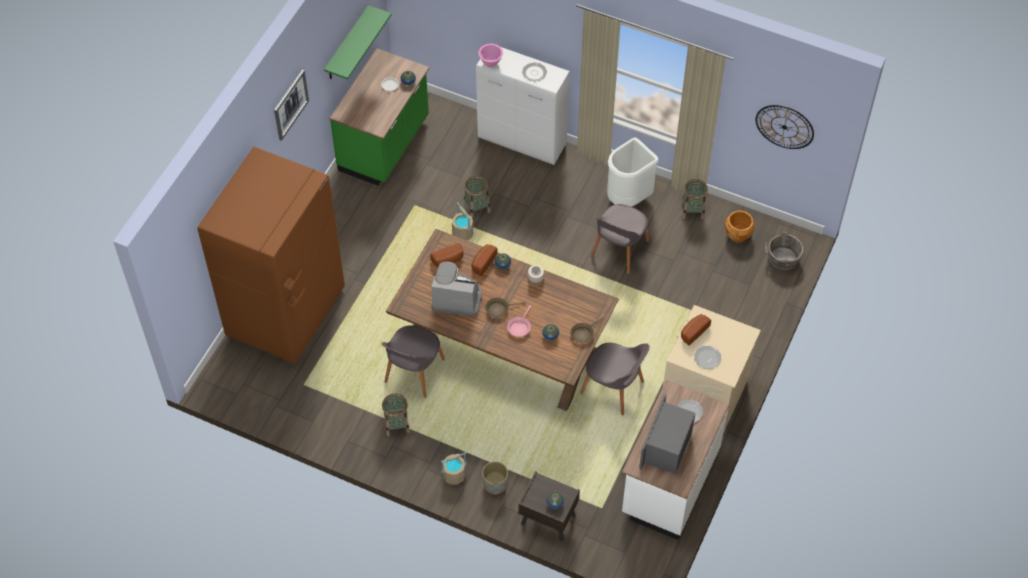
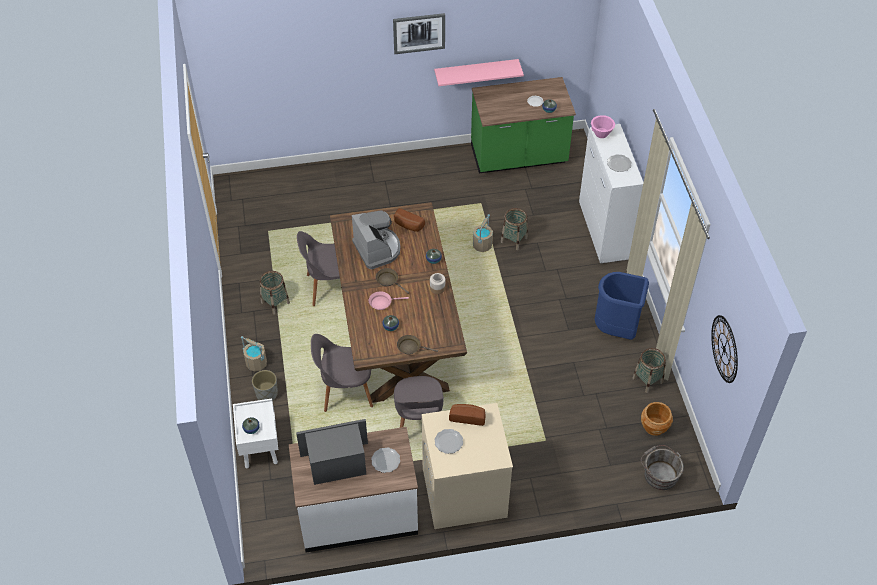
camera: 55 degrees right, 5 degrees down
brown fridge [197,147,345,364] -> none
green shelf [324,5,391,80] -> none
bread [472,244,498,276] -> none
brown nightstand [518,471,580,541] -> white nightstand [233,398,278,468]
grey chair [591,204,649,274] -> grey chair moved to [311,334,373,412]
white trash can [607,137,659,207] -> blue trash can [594,272,649,340]
none -> pink shelf [434,59,524,86]

